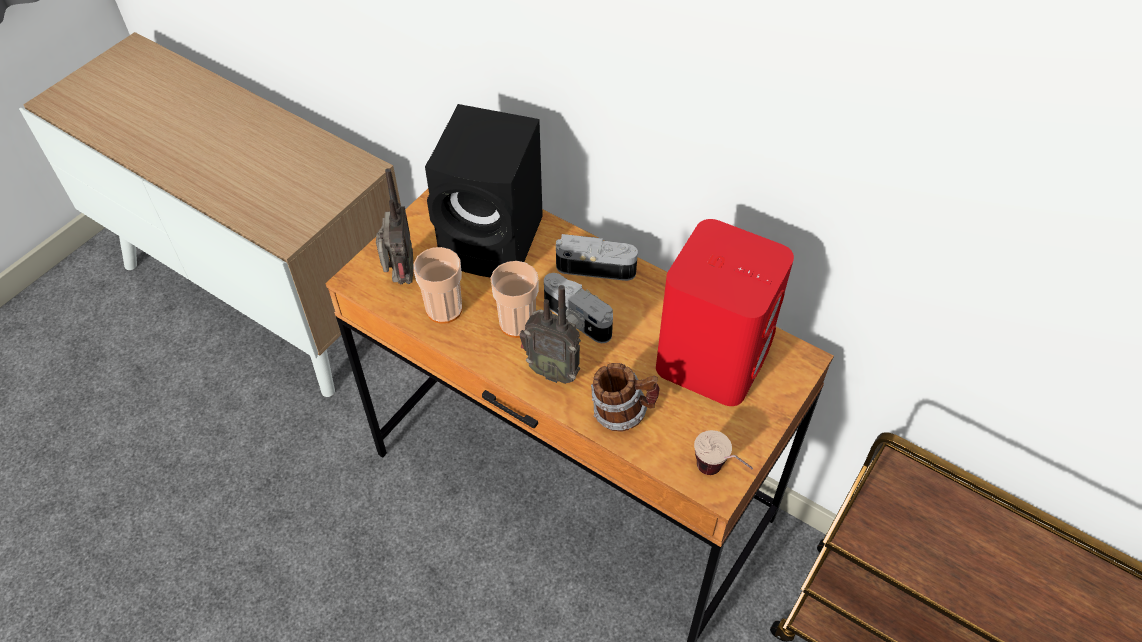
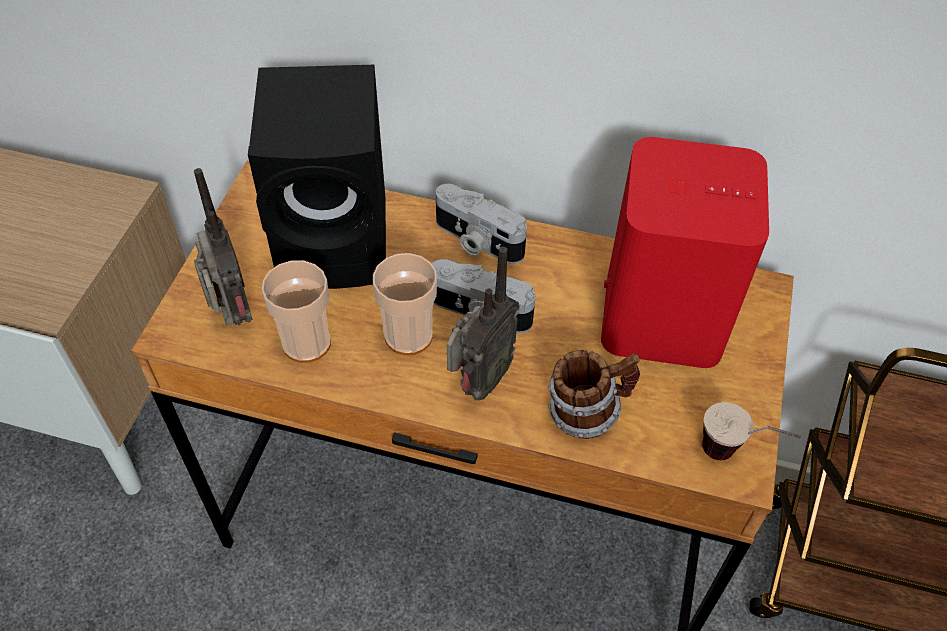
camera: 20 degrees left, 0 degrees up
radio [519,285,581,384] -> radio turned 60 degrees counterclockwise [447,247,519,400]
camera [556,234,638,281] -> camera turned 135 degrees counterclockwise [436,184,527,264]

